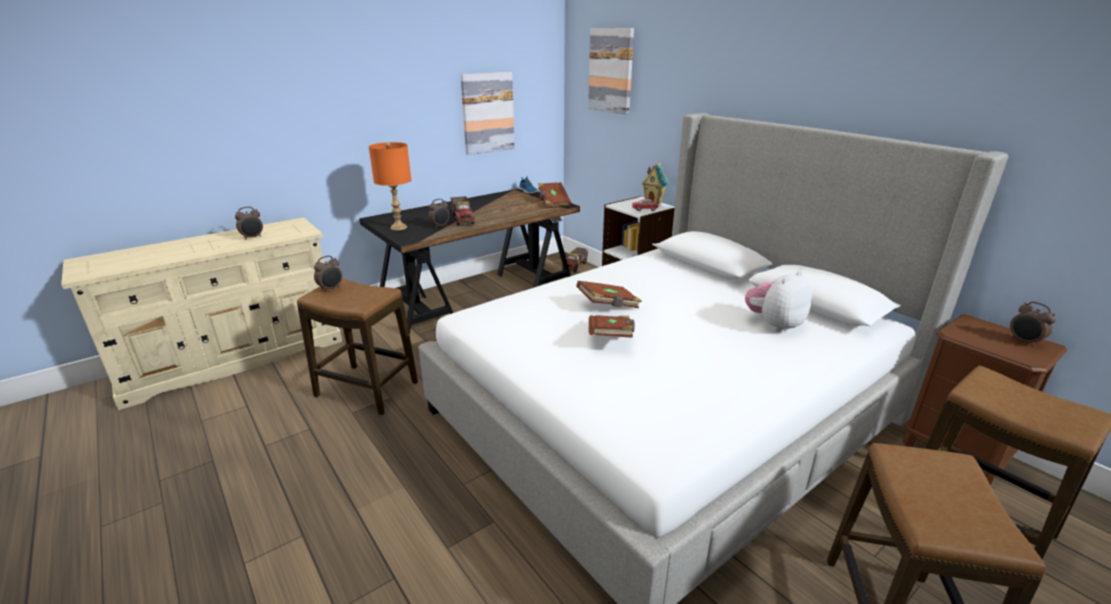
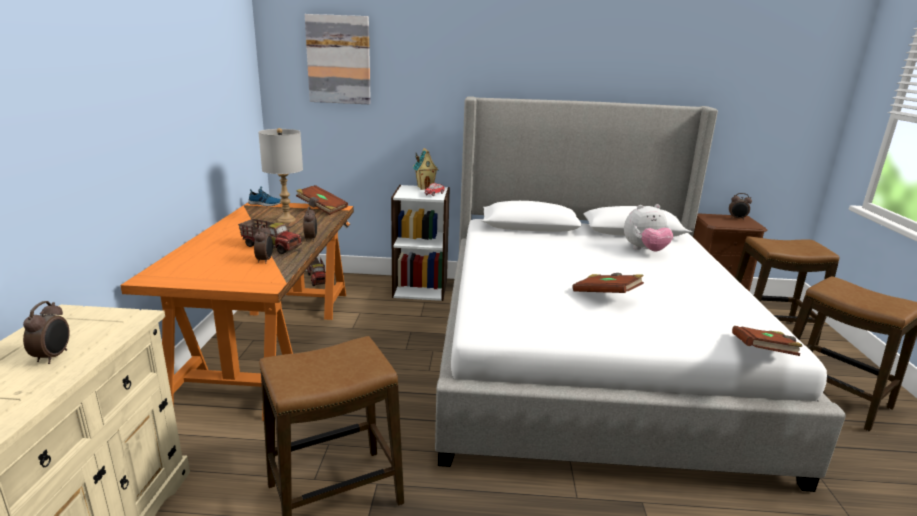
camera: 50 degrees left, 5 degrees down
alarm clock [314,256,342,292] -> alarm clock moved to [303,206,317,242]
black desk [359,189,580,335] -> orange desk [120,203,354,421]
orange table lamp [369,142,411,231] -> none
picture [461,72,515,155] -> none
brown book [576,281,642,308] -> brown book moved to [732,326,803,356]
plush toy [745,271,812,332] -> plush toy turned 105 degrees counterclockwise [624,204,673,252]
none -> grey table lamp [258,128,303,223]

